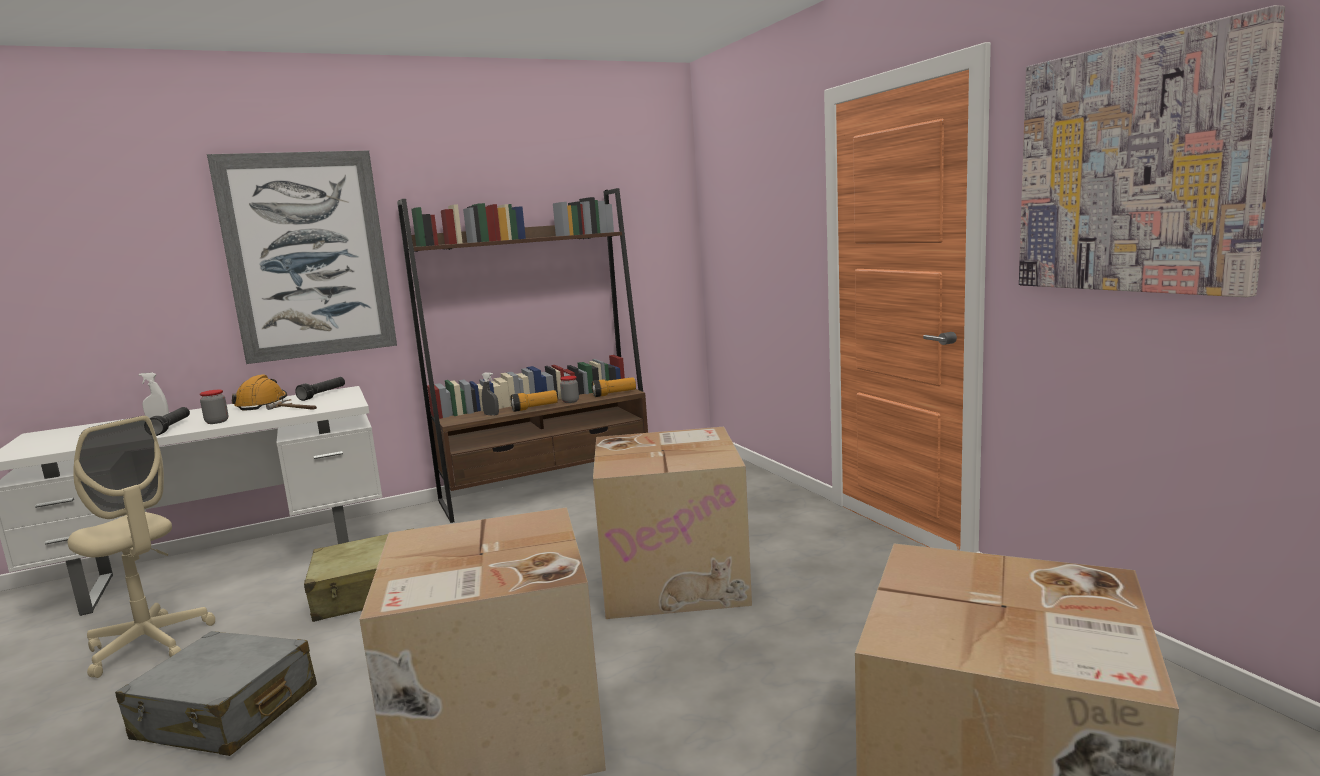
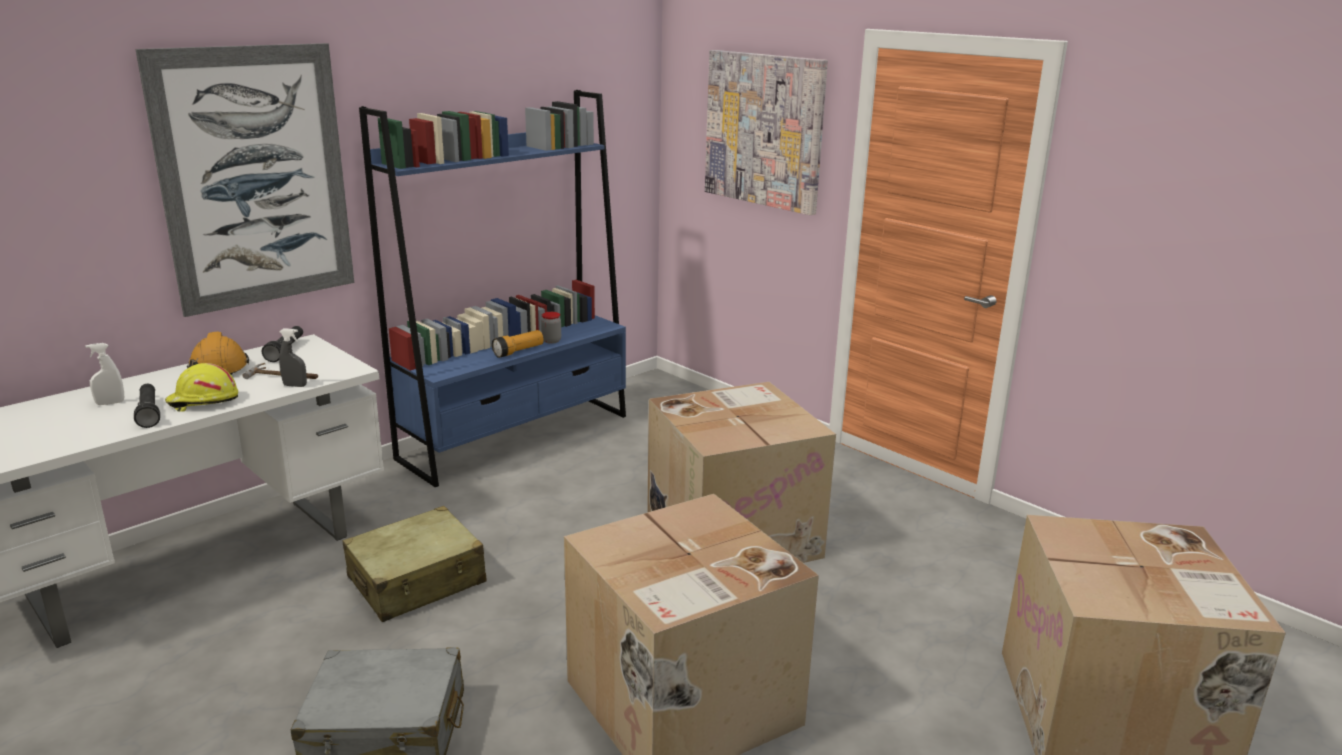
camera: 20 degrees left, 10 degrees up
beige office chair [68,416,215,678] -> none
jar [200,390,228,424] -> yellow hard hat [165,363,238,412]
brown bookcase [397,188,648,523] -> blue bookcase [359,90,626,487]
grey spray bottle [482,373,499,416] -> grey spray bottle moved to [279,328,307,387]
flashlight [592,377,636,397] -> none
picture [1019,5,1285,297] -> picture moved to [705,50,828,215]

